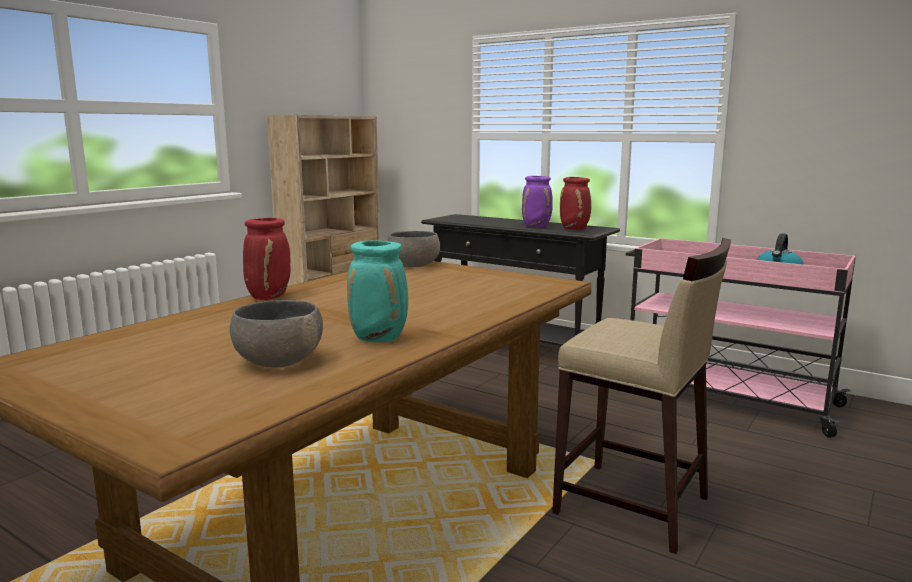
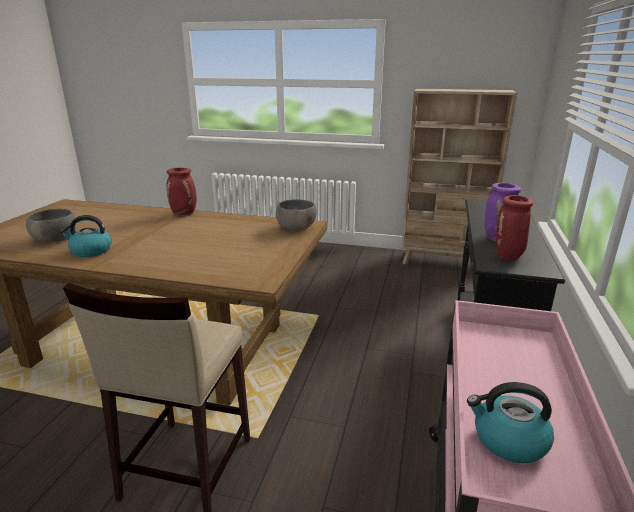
camera: 70 degrees right, 10 degrees up
turquoise vase [347,240,408,342] -> kettle [60,215,112,257]

